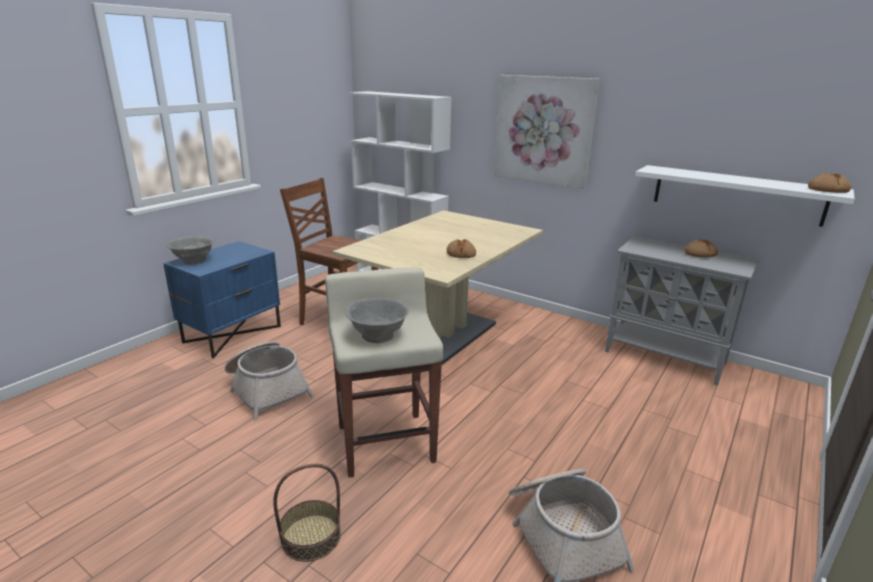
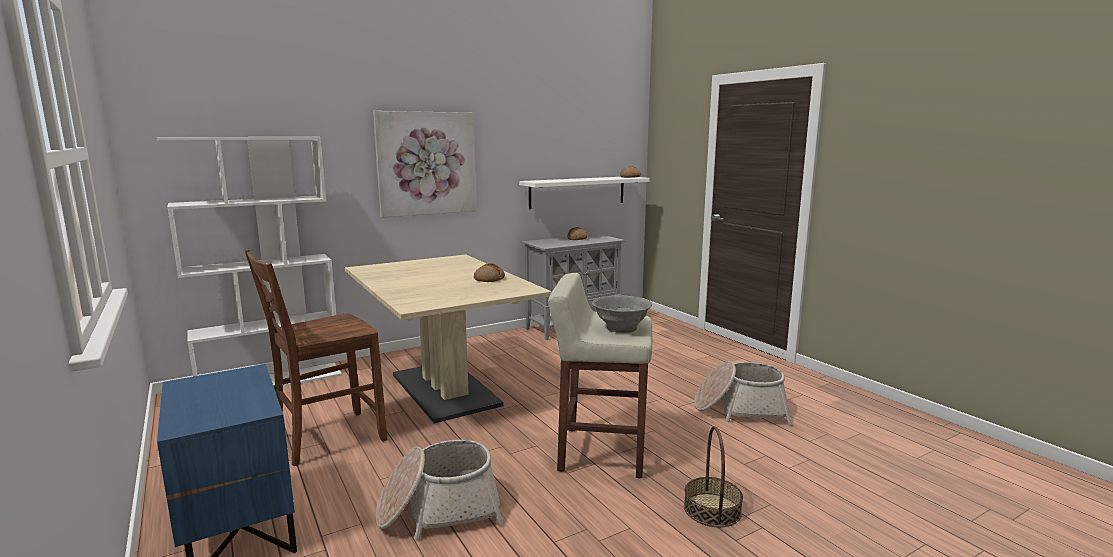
camera: 65 degrees left, 10 degrees down
grey bowl [167,236,214,264] -> none

